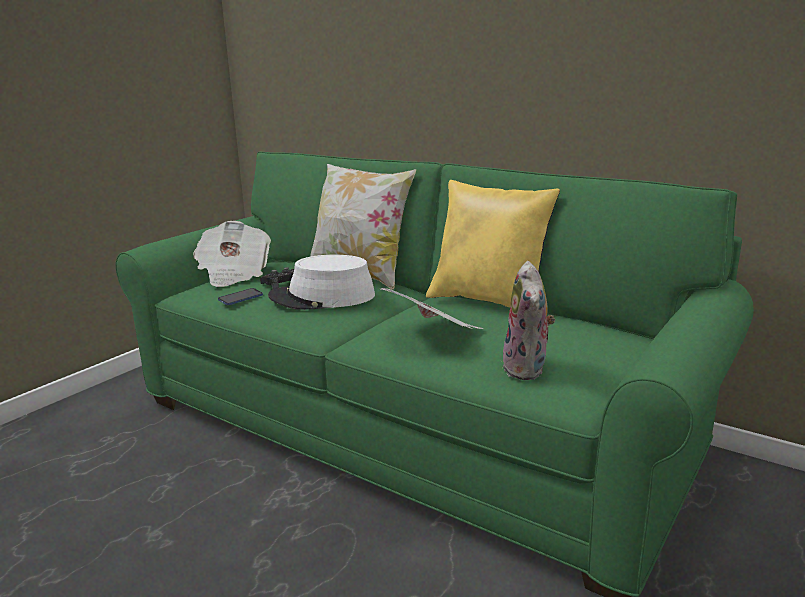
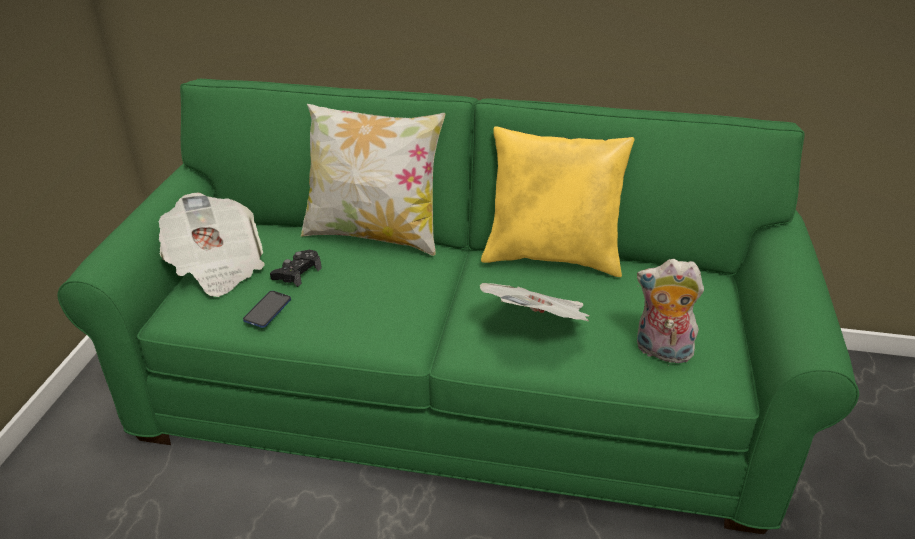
camera: 25 degrees left, 15 degrees up
white hat [268,255,375,310] -> none
plush toy [502,261,555,380] -> plush toy turned 135 degrees clockwise [637,259,704,366]

